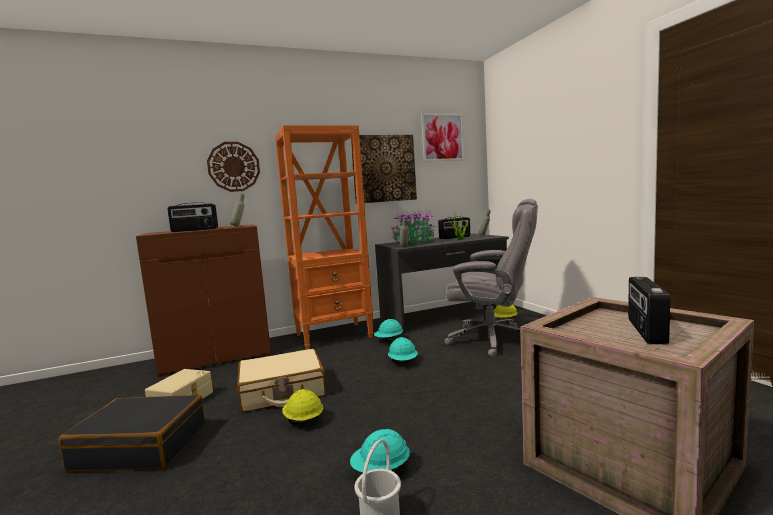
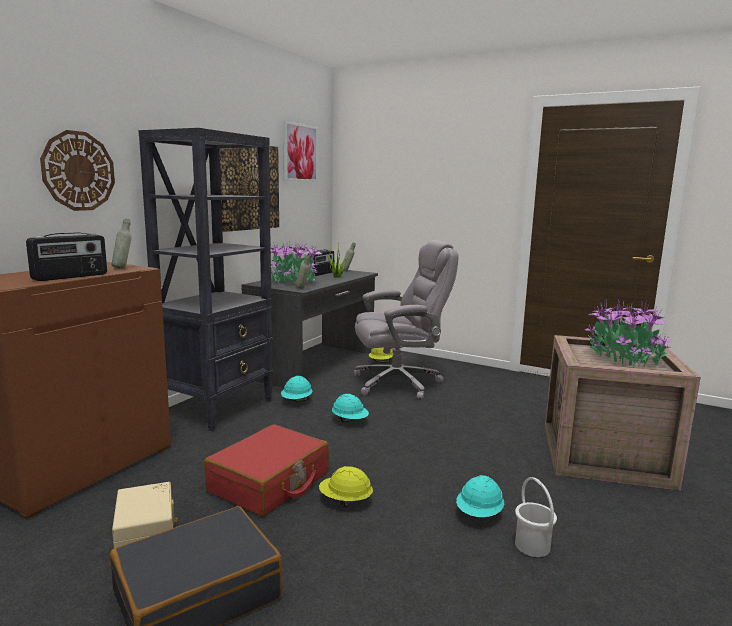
camera: 40 degrees left, 5 degrees up
beige suitcase [237,349,327,413] -> red suitcase [204,424,329,517]
orange bookcase [275,125,373,350] -> black bookcase [139,128,273,432]
radio [628,276,670,345] -> potted plant [585,299,673,367]

